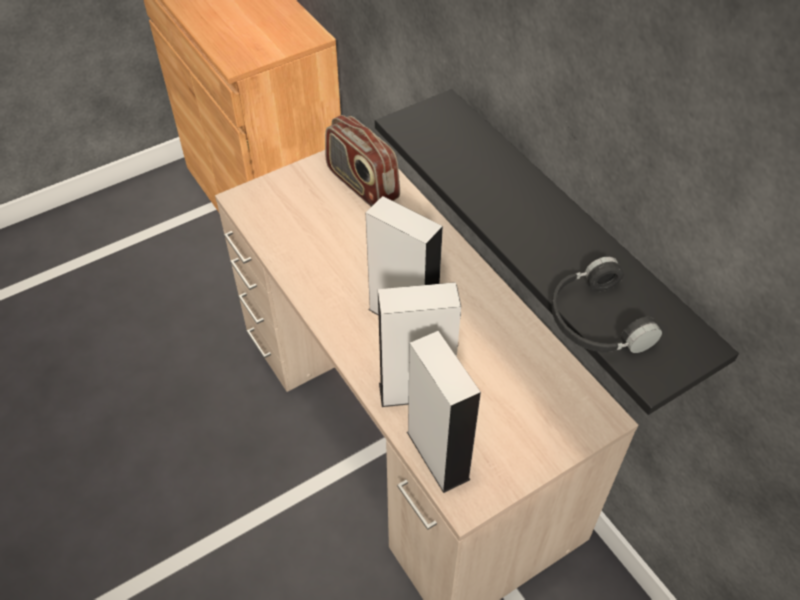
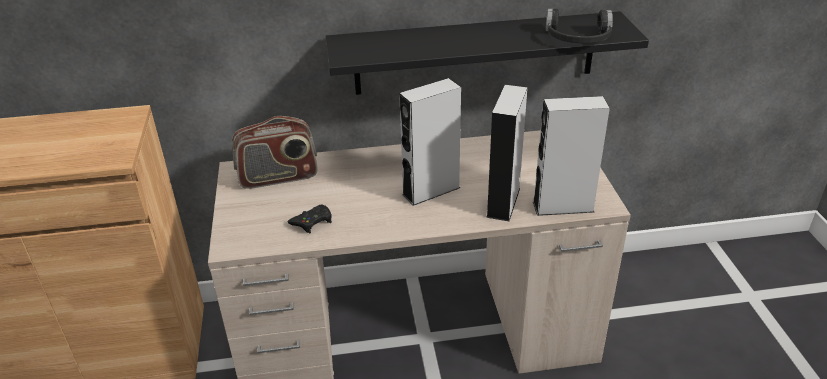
camera: 65 degrees left, 15 degrees down
none -> black game controller [288,205,332,234]

